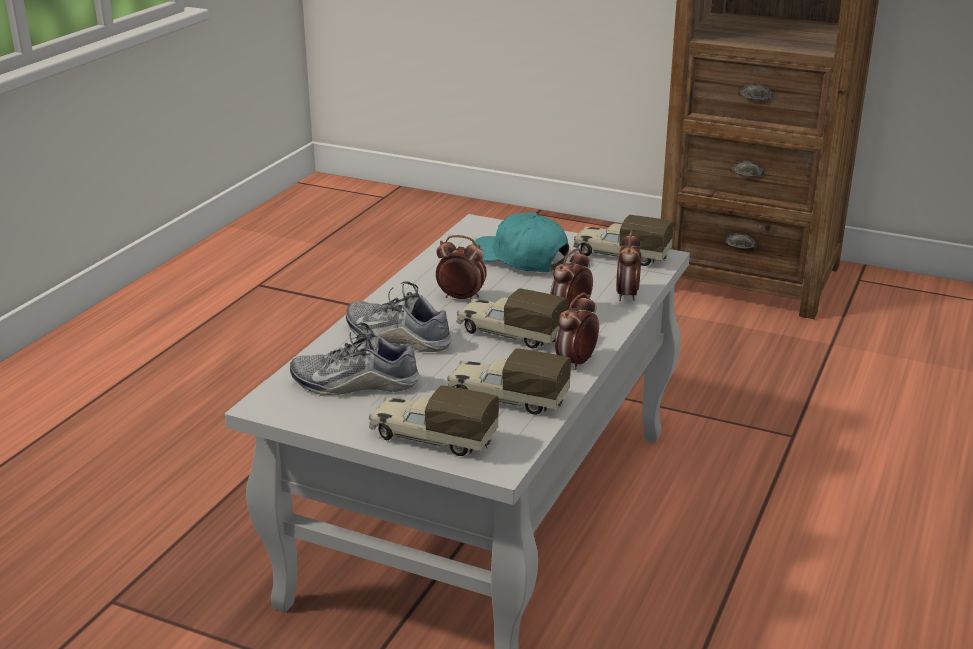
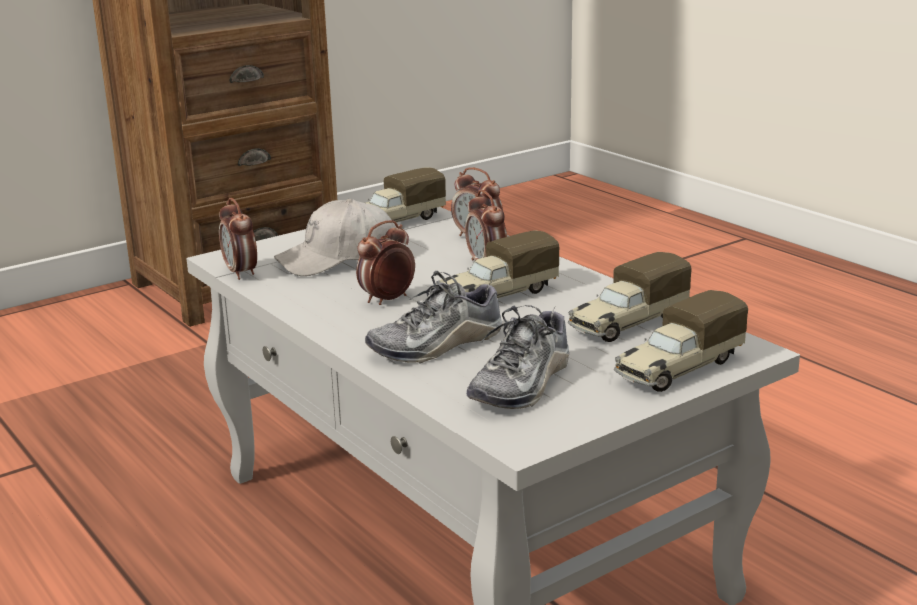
camera: 60 degrees left, 5 degrees down
turquoise cap [472,212,569,272] -> white cap [274,199,395,276]
alarm clock [555,292,599,370] -> alarm clock moved to [219,198,257,280]

